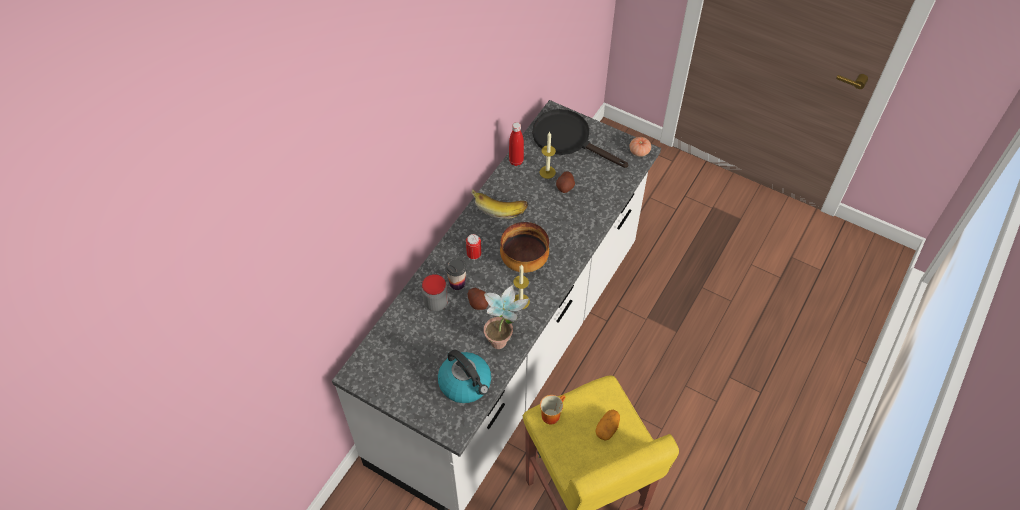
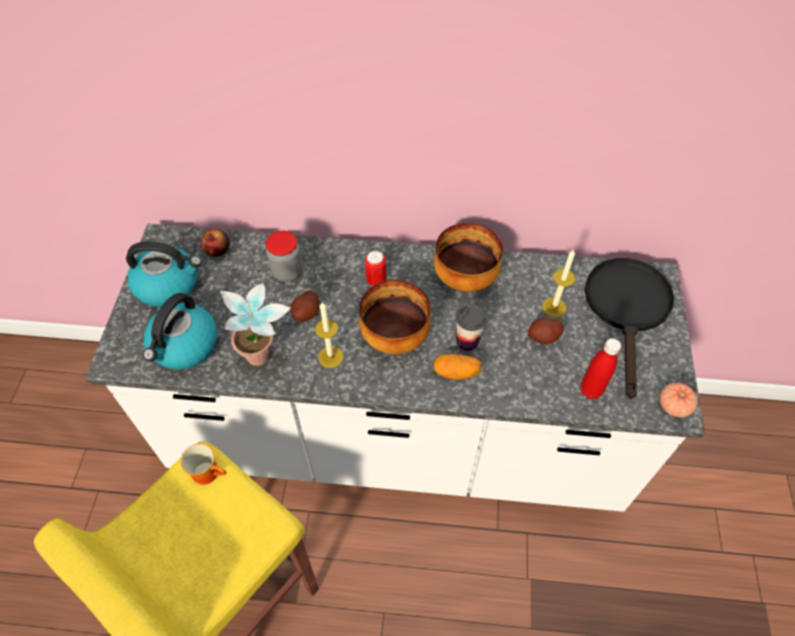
camera: 65 degrees right, 0 degrees up
cup [445,258,467,290] -> cup moved to [456,304,487,350]
banana [471,190,528,218] -> bowl [434,223,503,291]
red bottle [509,122,524,166] -> red bottle moved to [580,338,621,399]
potato [595,410,620,441] -> potato moved to [433,354,481,380]
none -> kettle [126,241,202,307]
none -> apple [201,229,230,256]

